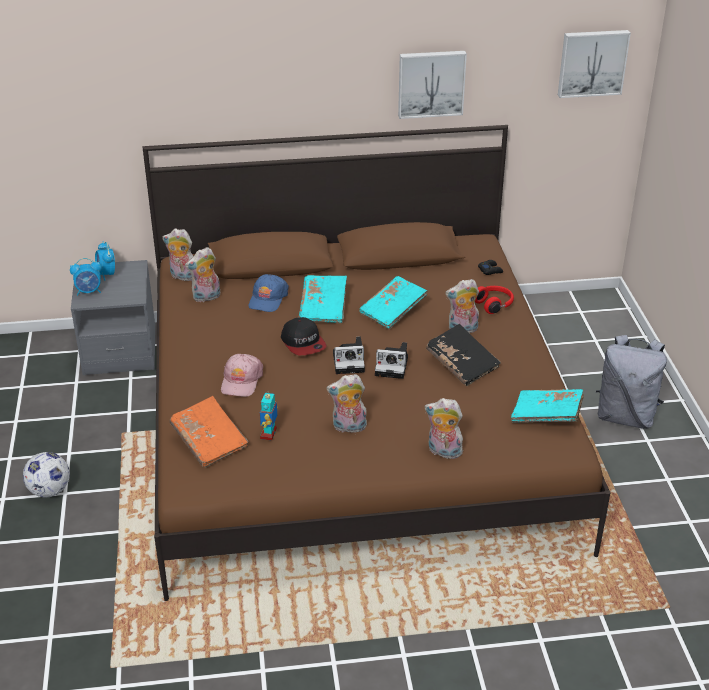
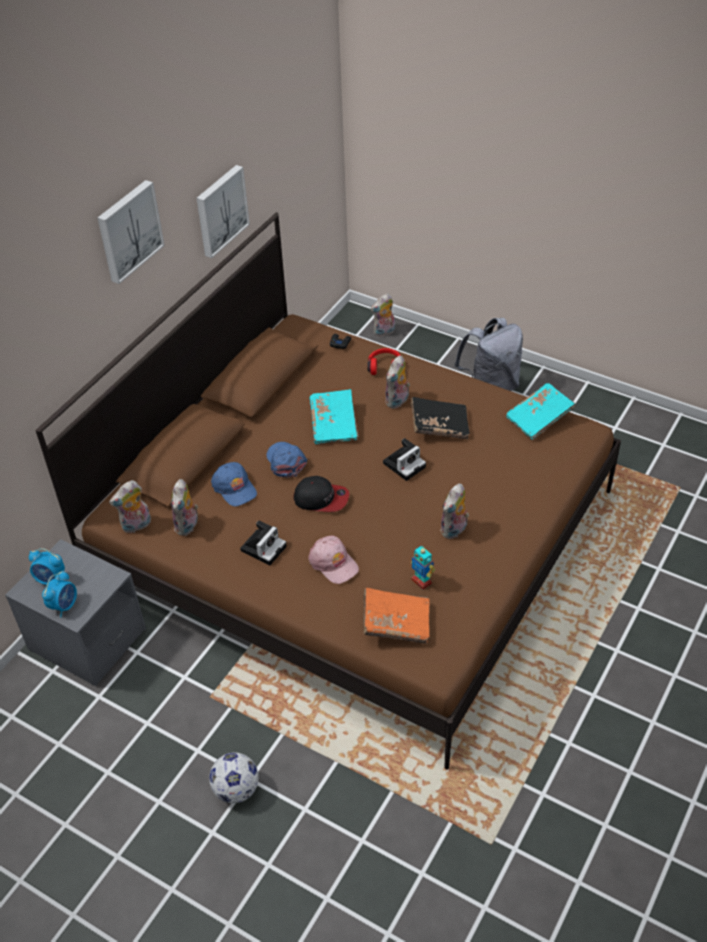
camera: 50 degrees left, 10 degrees up
turquoise book [298,275,347,323] -> blue cap [266,442,307,478]
camera [333,336,365,374] -> camera moved to [240,521,287,566]
plush toy [425,398,466,459] -> plush toy moved to [371,293,395,337]
picture [558,30,631,98] -> picture moved to [97,180,165,284]

